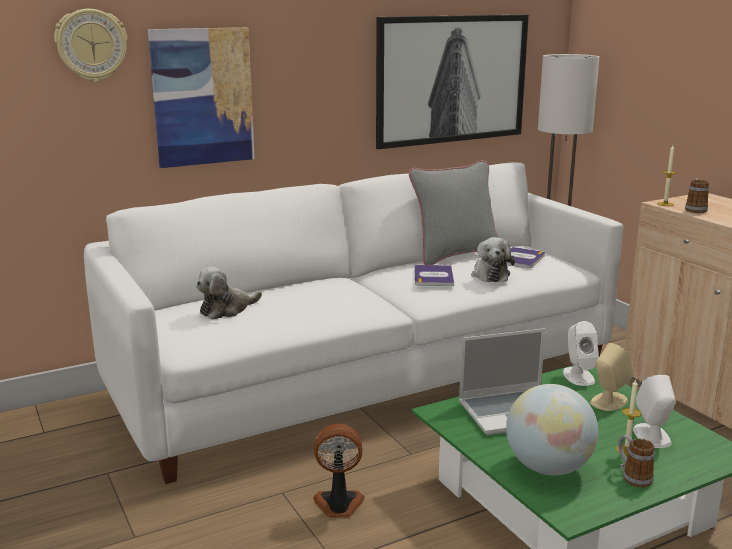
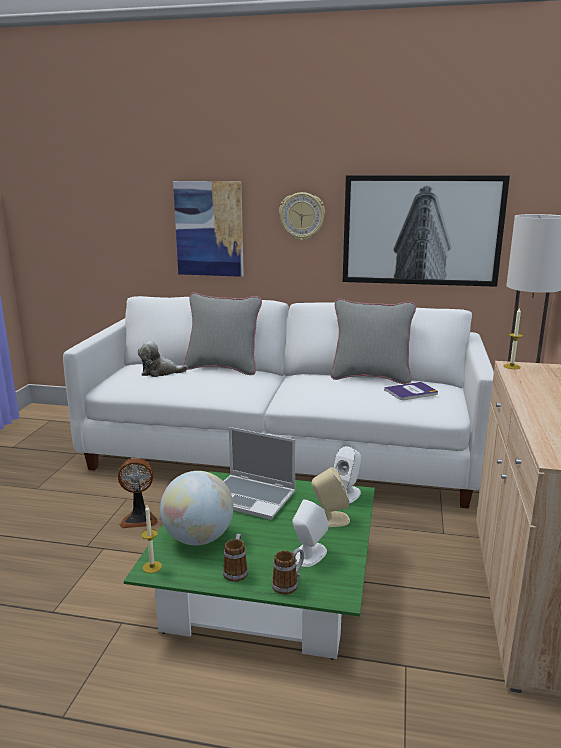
camera: 40 degrees right, 0 degrees up
wall clock [54,9,127,82] -> wall clock moved to [279,192,325,241]
fan [313,424,365,518] -> fan turned 135 degrees clockwise [118,458,158,528]
book [415,265,454,286] -> none
plush toy [471,237,515,282] -> none
candle [616,379,641,456] -> candle moved to [141,505,162,573]
mug [685,178,709,213] -> mug moved to [272,548,304,595]
none -> grey pillow [184,292,262,375]

